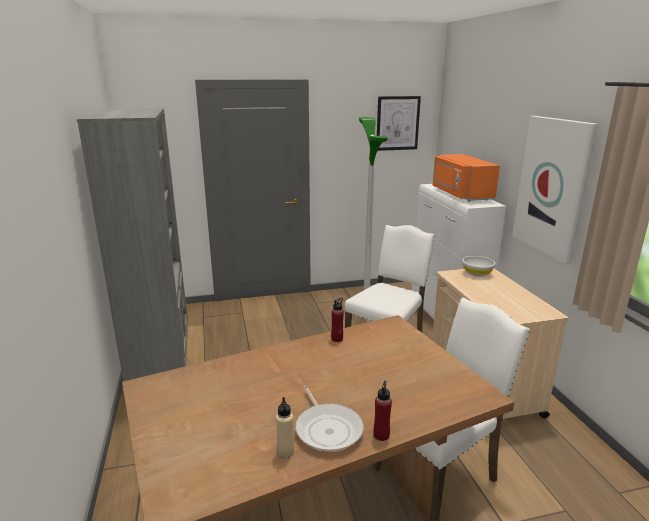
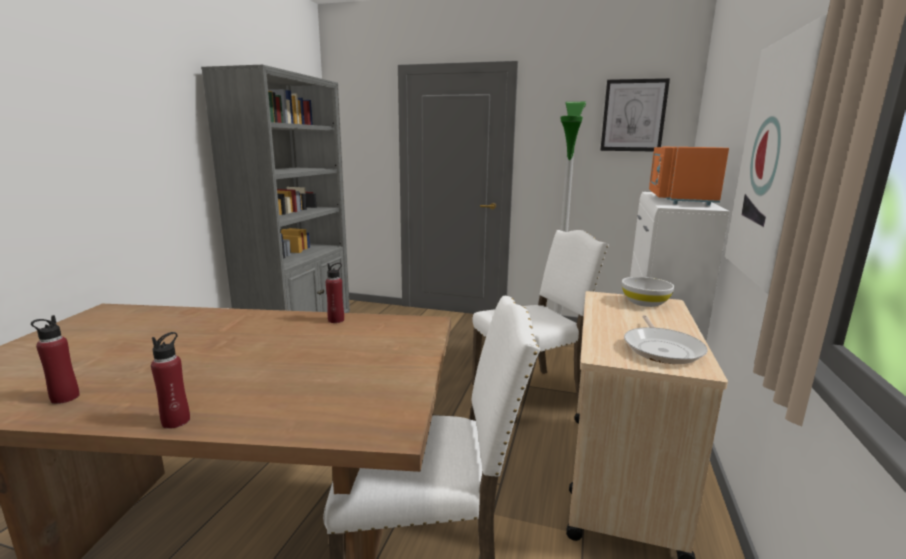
camera: 30 degrees right, 5 degrees down
beige bottle [276,397,294,458] -> red bottle [31,315,80,404]
frying pan [295,386,364,452] -> frying pan moved to [624,315,708,364]

